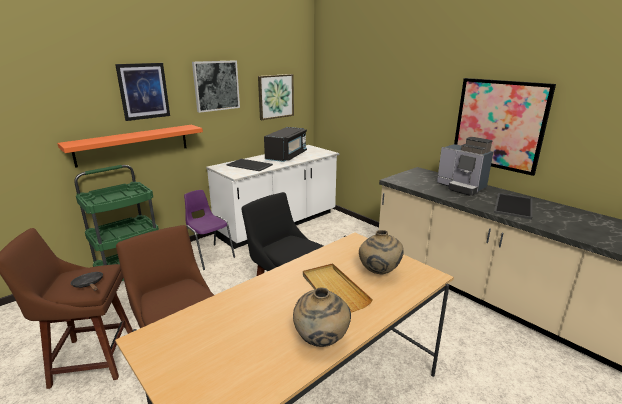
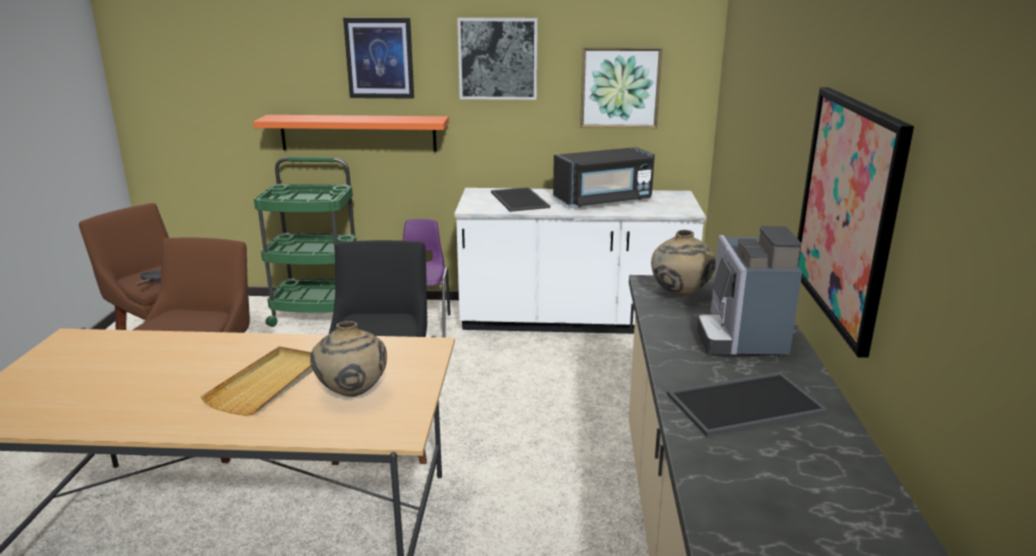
camera: 45 degrees right, 0 degrees up
beige vase [293,288,351,347] -> beige vase moved to [651,230,716,296]

